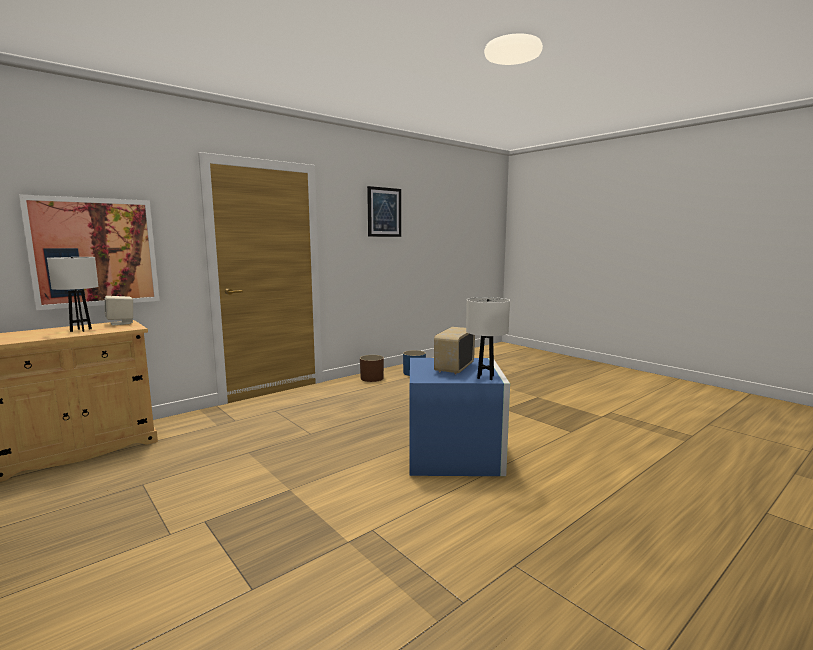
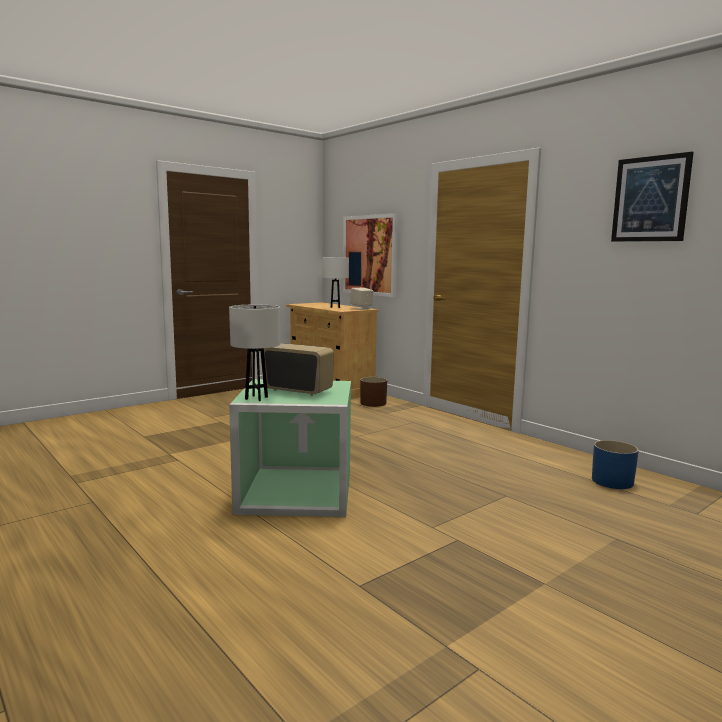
camera: 90 degrees right, 0 degrees up
brown planter [360,355,384,382] -> brown planter moved to [360,377,387,407]
blue storage box [410,358,510,476] -> green storage box [229,379,351,517]

